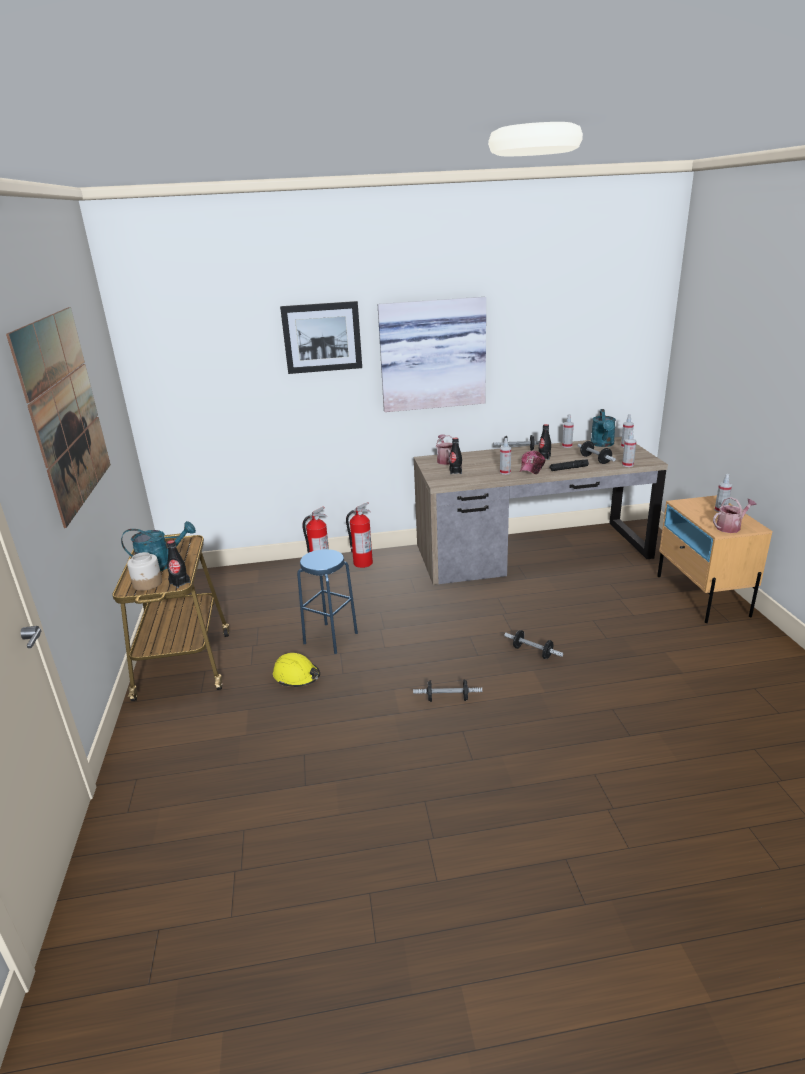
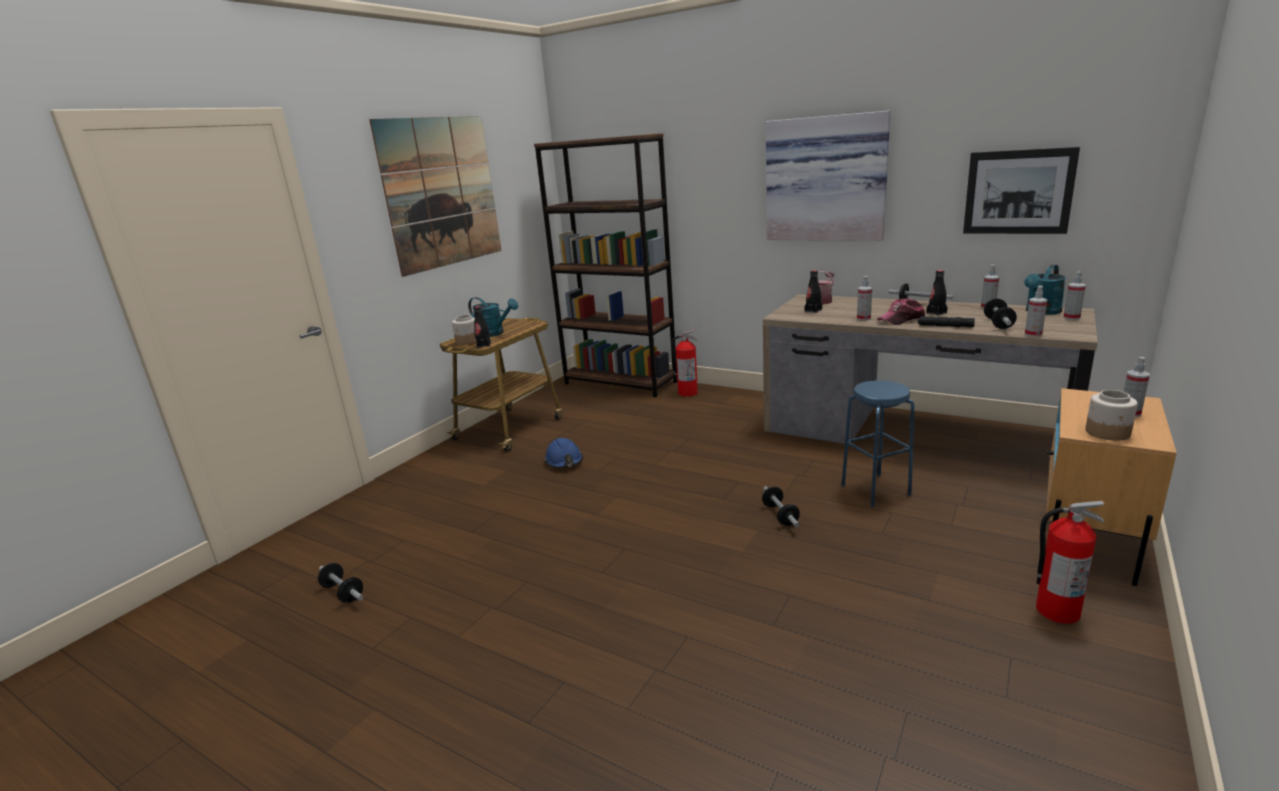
camera: 40 degrees right, 5 degrees down
yellow hard hat [273,653,320,687] -> blue hard hat [544,438,583,468]
picture [280,301,362,374] -> picture moved to [963,147,1080,234]
blue stool [297,549,358,654] -> blue stool moved to [841,380,914,507]
fire extinguisher [346,502,373,568] -> fire extinguisher moved to [1036,501,1105,624]
dumbbell [413,679,482,702] -> dumbbell moved to [318,563,363,603]
watering can [713,497,756,533] -> jar [1085,390,1138,441]
none -> brown bookcase [534,133,677,397]

